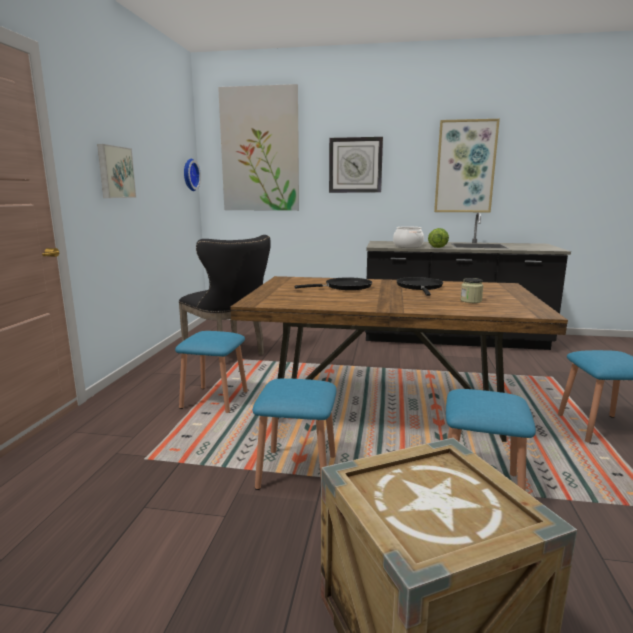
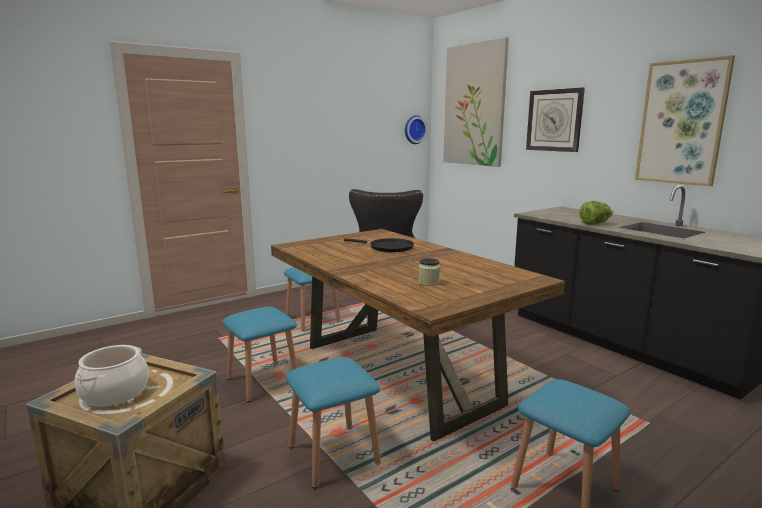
camera: 45 degrees right, 0 degrees up
picture [97,144,136,198] -> none
cooking pot [393,226,424,248] -> cooking pot moved to [75,345,149,407]
black frying pan [396,277,443,296] -> none

